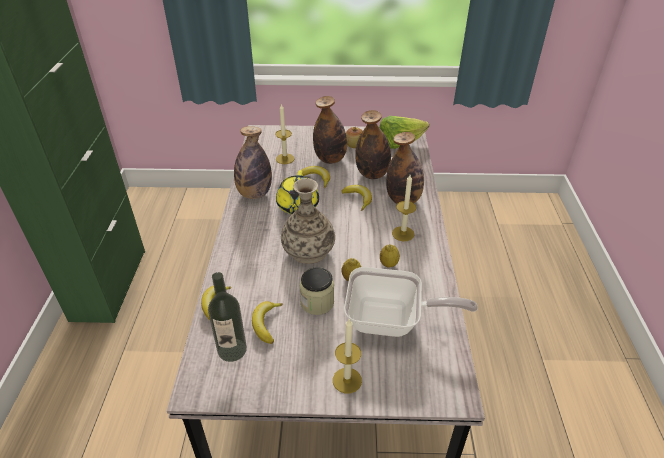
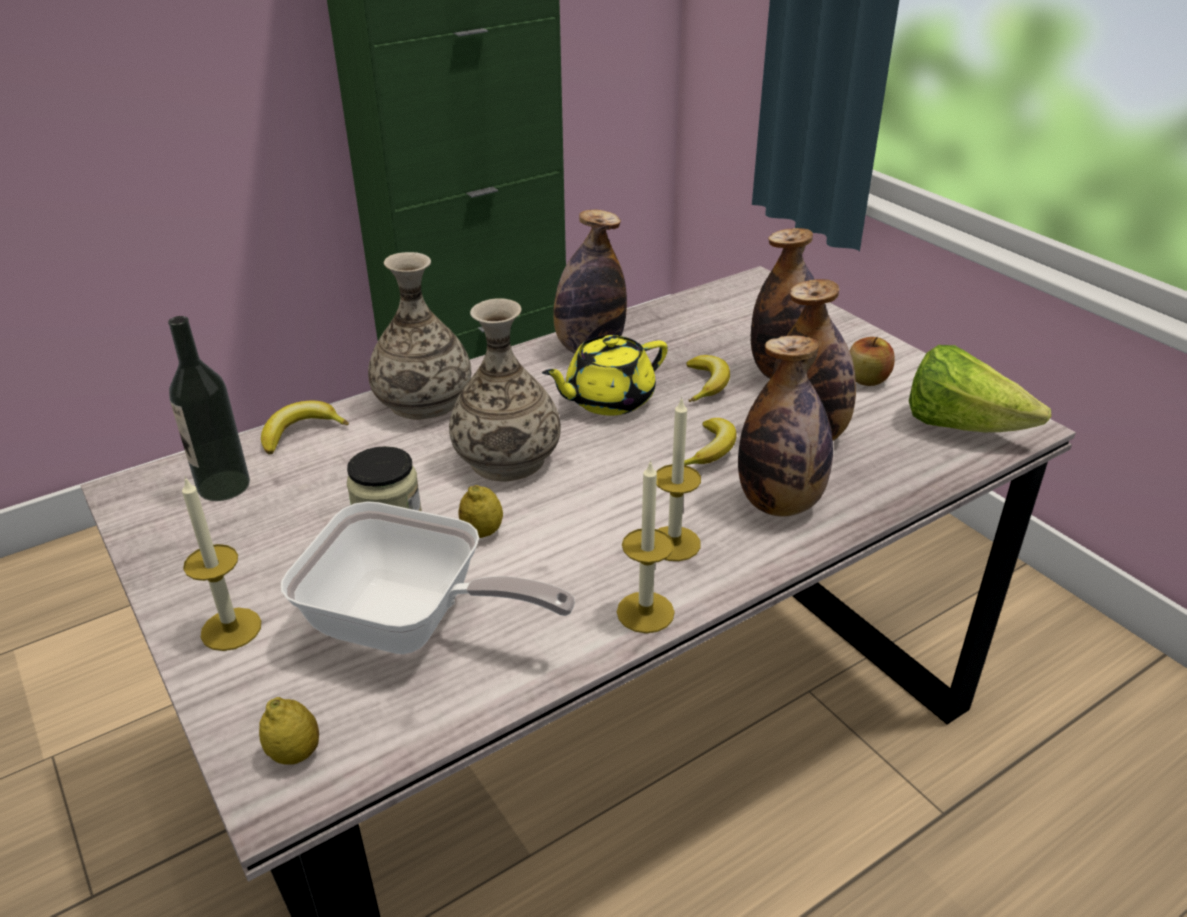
camera: 55 degrees right, 5 degrees down
banana [252,301,283,344] -> none
candle [275,103,295,164] -> candle moved to [617,460,675,633]
frying pan [344,267,477,337] -> frying pan turned 45 degrees counterclockwise [281,501,575,655]
lemon [380,244,400,268] -> lemon moved to [259,697,319,765]
none -> vase [368,252,471,420]

